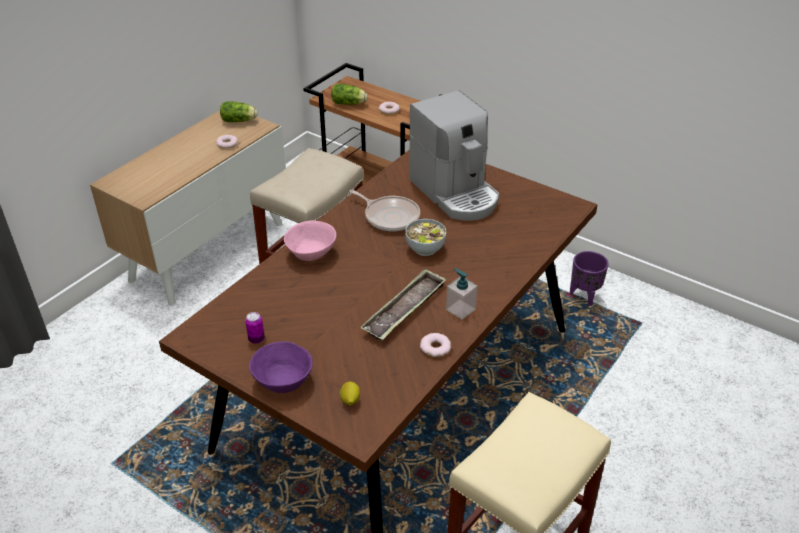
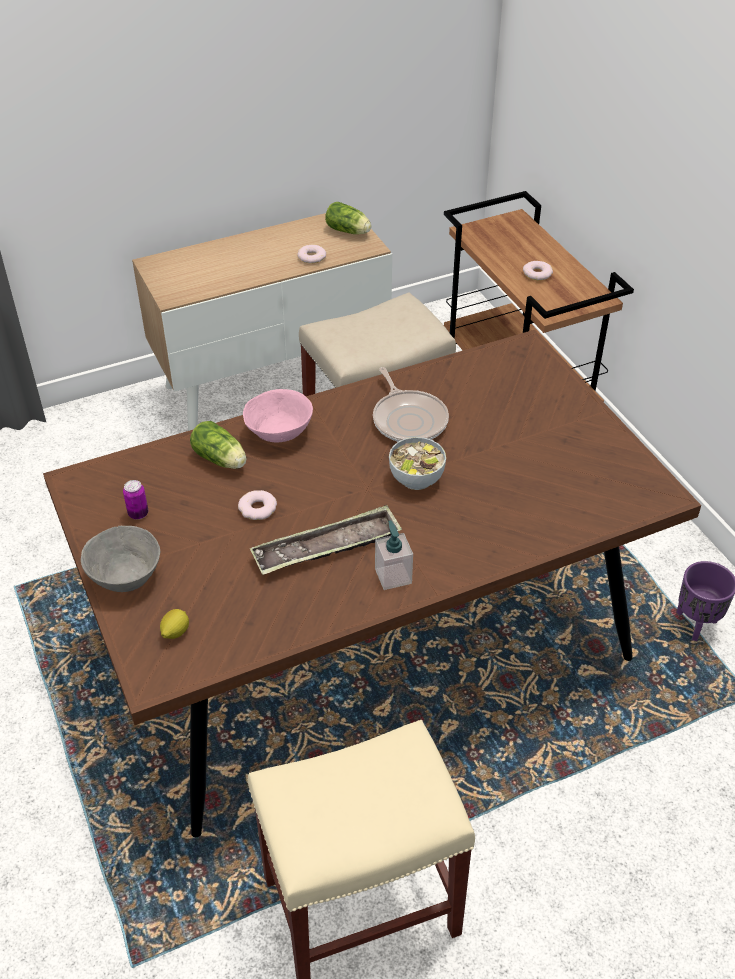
camera: 30 degrees right, 5 degrees up
purple bowl [249,341,313,393] -> grey bowl [81,526,160,592]
lettuce [331,84,367,105] -> lettuce moved to [190,421,246,469]
coffee machine [409,91,499,221] -> none
donut [420,333,451,357] -> donut moved to [238,490,277,520]

